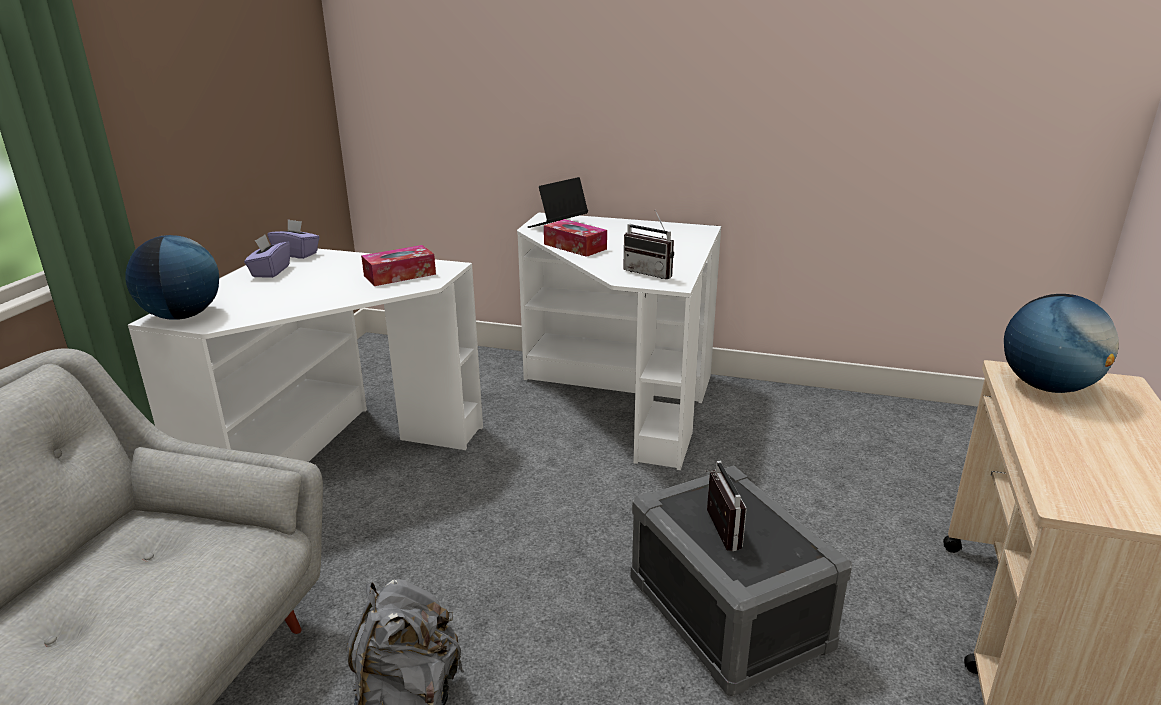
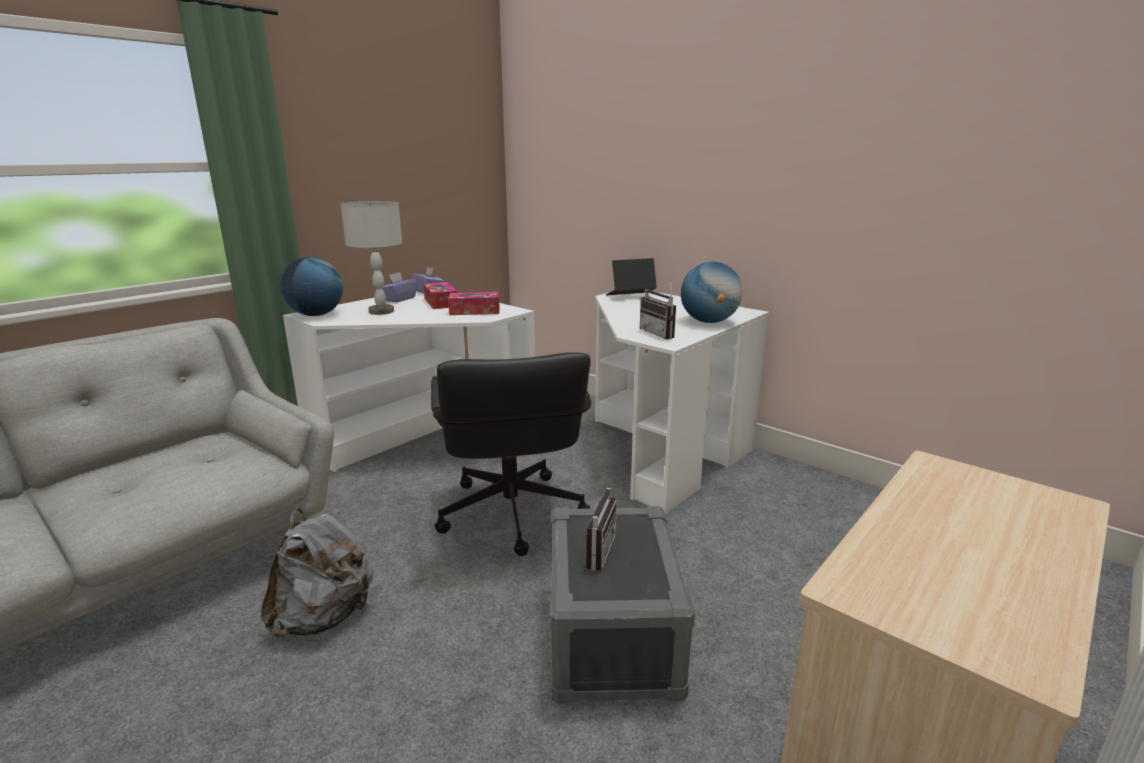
camera: 25 degrees right, 5 degrees down
tissue box [544,219,607,257] -> tissue box moved to [423,282,457,309]
globe [1004,294,1119,393] -> globe moved to [681,262,742,323]
none -> grey table lamp [341,201,402,315]
none -> black office chair [431,352,591,556]

